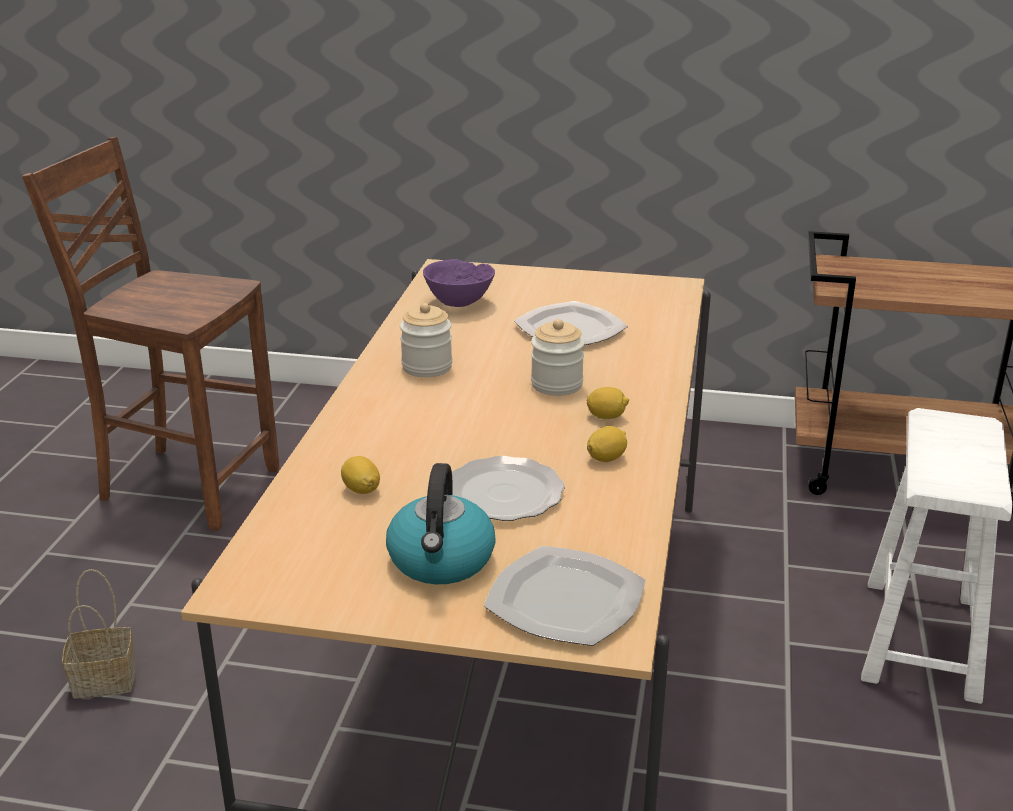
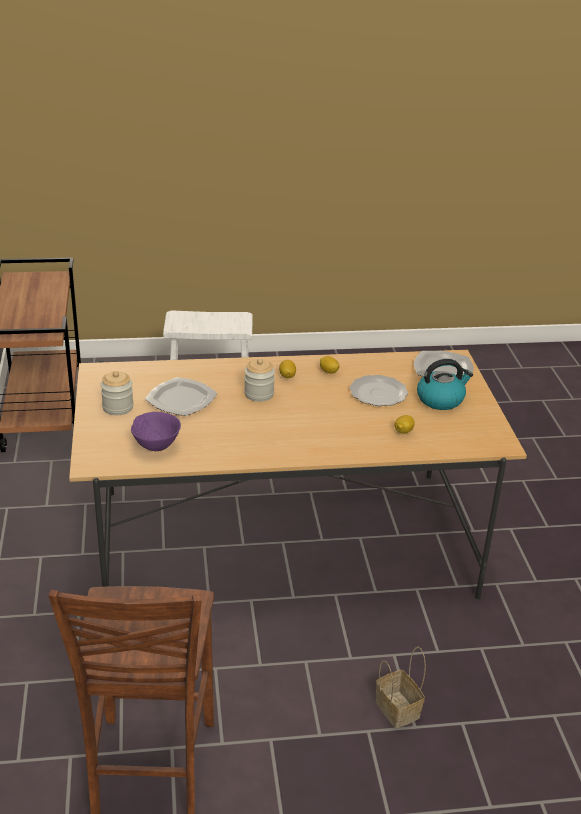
camera: 110 degrees left, 5 degrees up
jar [400,303,452,377] -> jar moved to [101,371,134,415]

